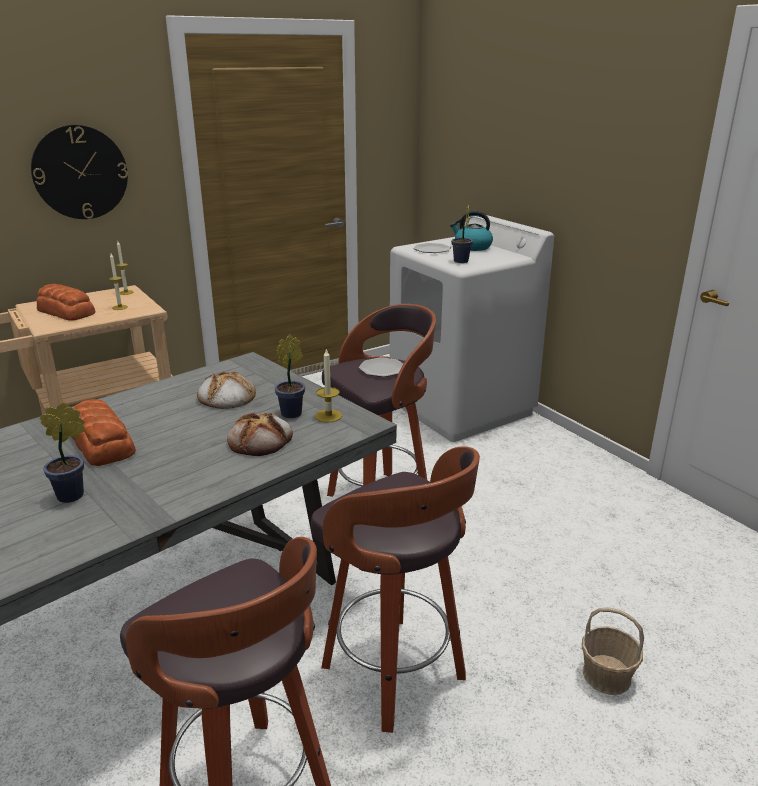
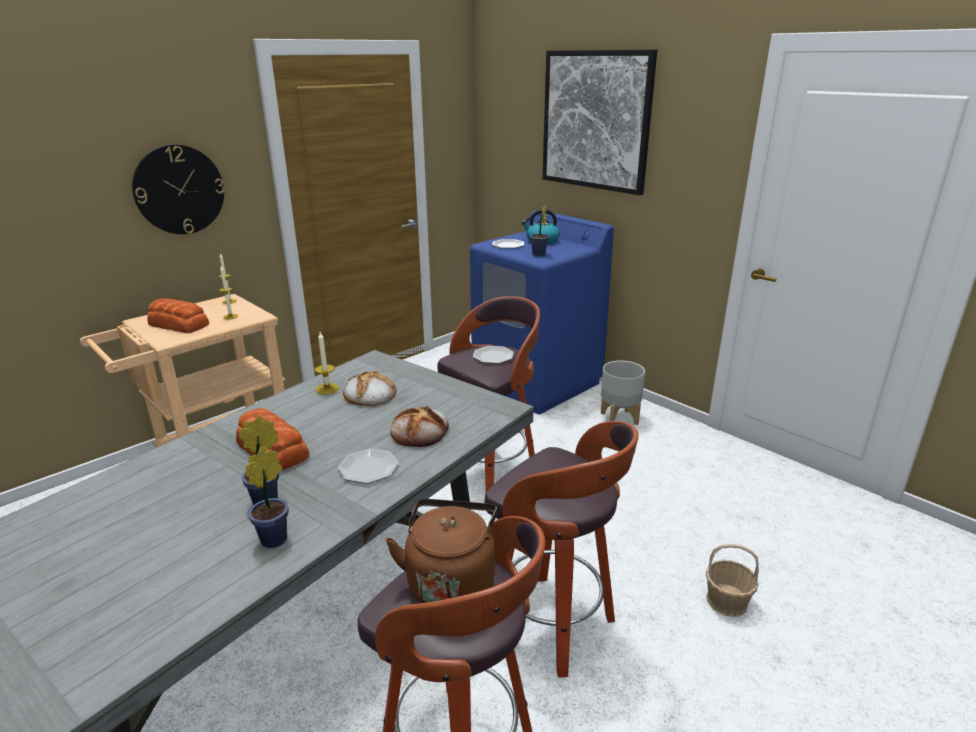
camera: 10 degrees left, 0 degrees up
potted plant [275,334,305,418] -> potted plant moved to [244,447,289,548]
candle [315,348,342,422] -> candle moved to [315,332,339,394]
white washing machine [389,215,554,442] -> blue washing machine [470,210,614,414]
none -> plate [338,448,399,484]
none -> brown kettle [386,499,498,603]
none -> picture [542,50,657,195]
none -> grey planter [601,360,645,425]

